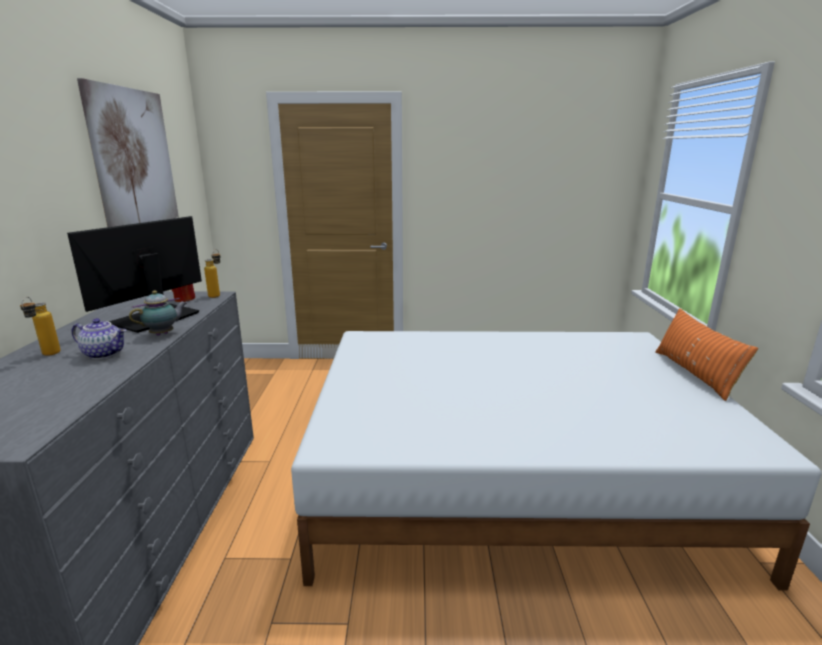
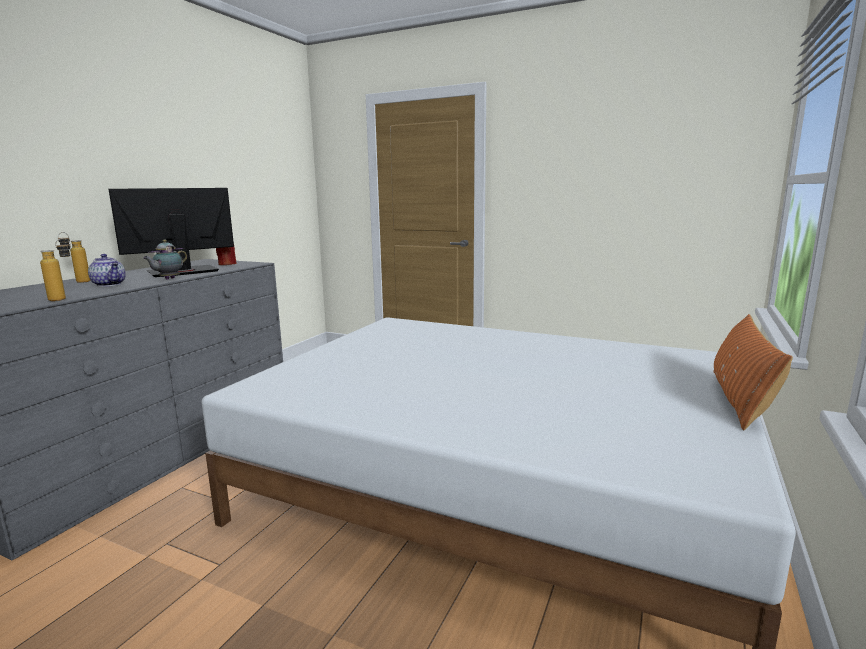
camera: 25 degrees right, 5 degrees down
picture [77,78,179,227] -> none
teapot [129,290,187,336] -> teapot turned 135 degrees clockwise [143,240,187,280]
bottle [204,249,221,298] -> bottle moved to [40,238,71,301]

